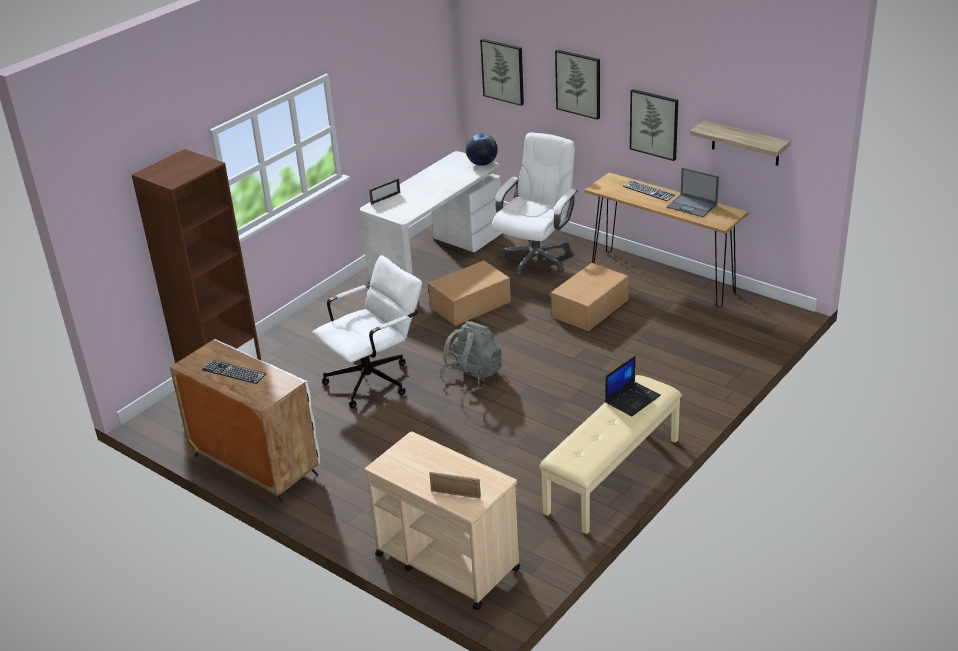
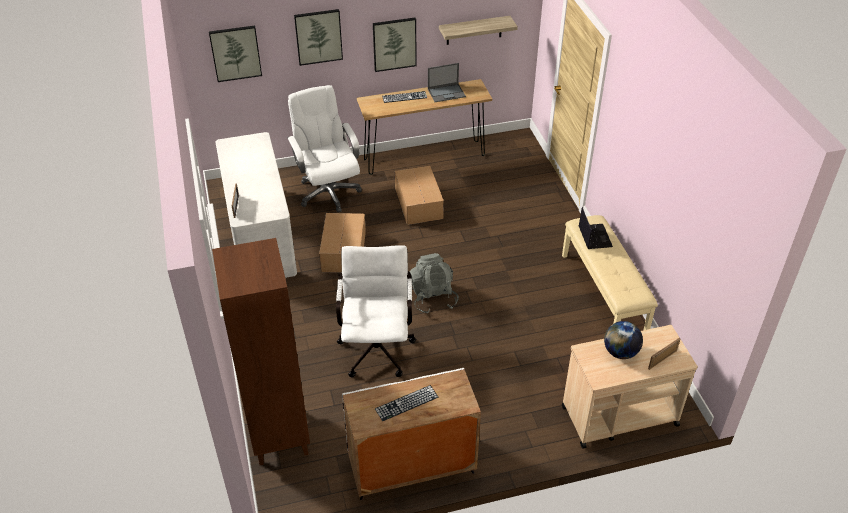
camera: 55 degrees left, 10 degrees up
globe [466,133,498,166] -> globe moved to [604,321,643,359]

